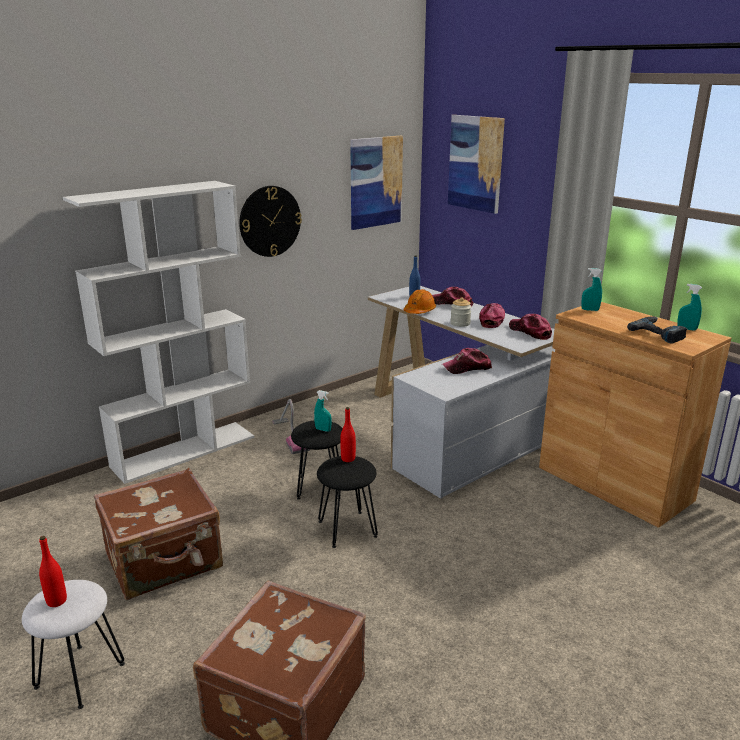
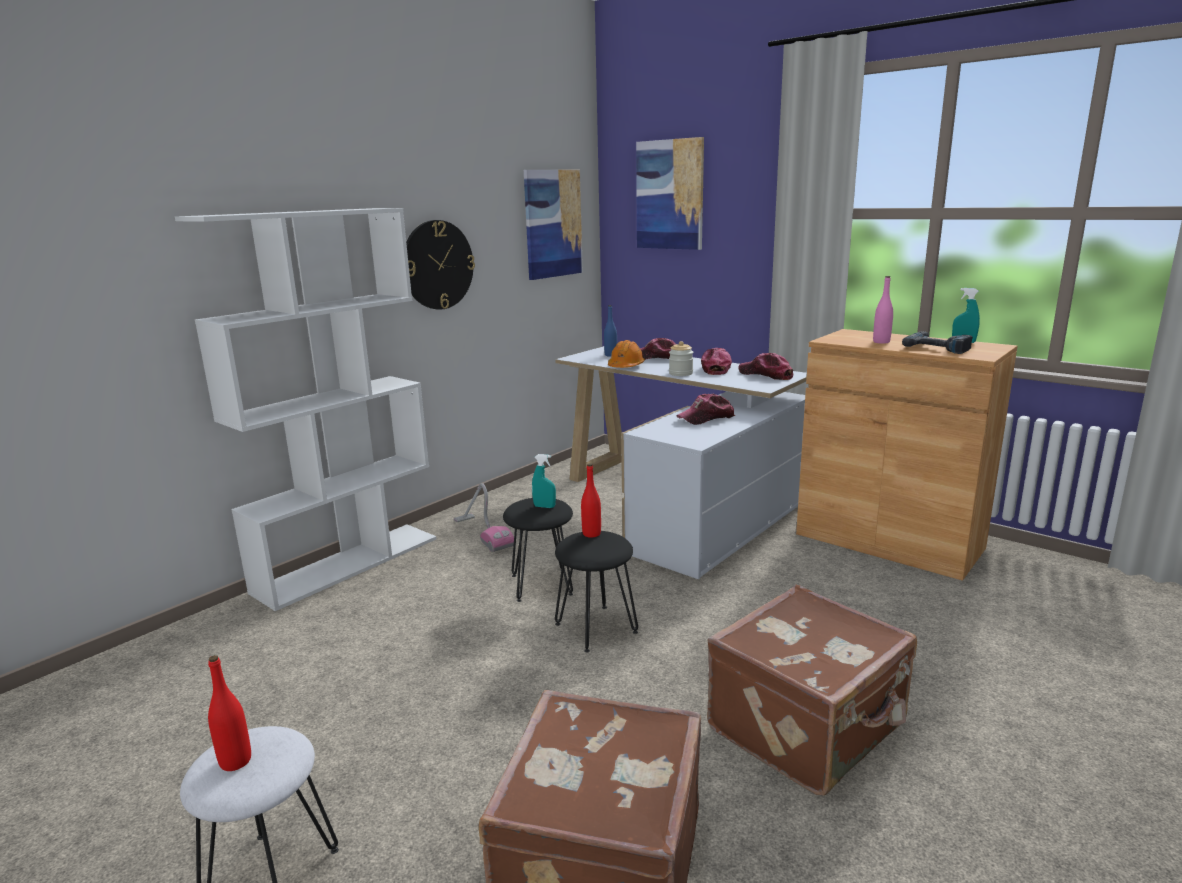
camera: 10 degrees left, 5 degrees down
brown suitcase [94,468,223,600] -> brown suitcase moved to [707,584,917,795]
turquoise spray bottle [581,268,602,311] -> none
none -> pink bottle [873,276,893,344]

